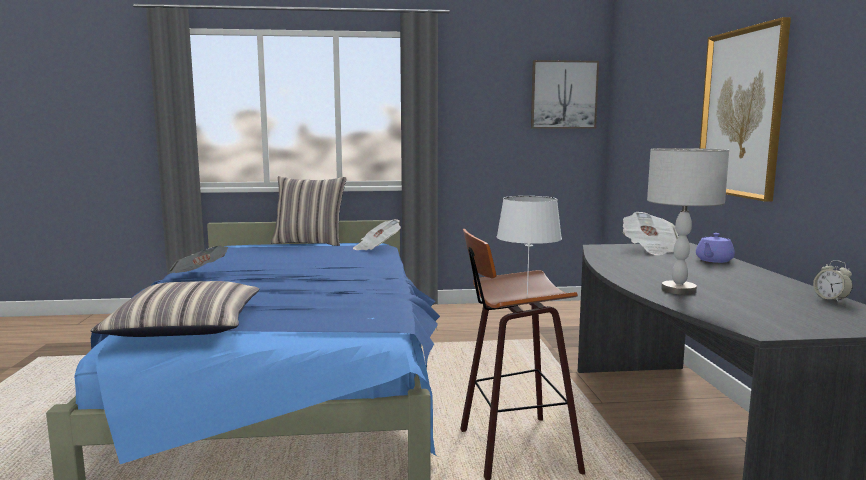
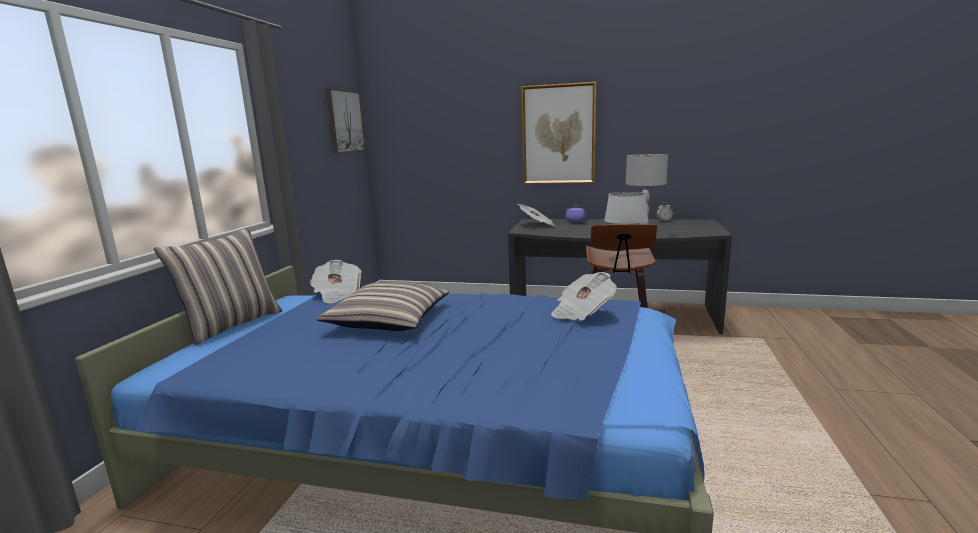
camera: 70 degrees left, 5 degrees up
pillow [90,281,259,337] -> pillow moved to [316,282,449,331]
newspaper [169,246,228,273] -> newspaper moved to [551,272,617,321]

